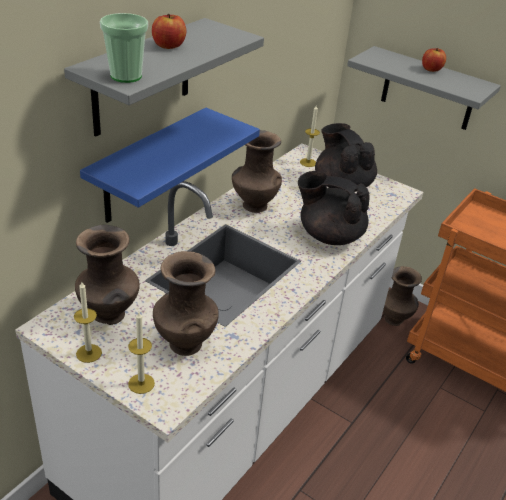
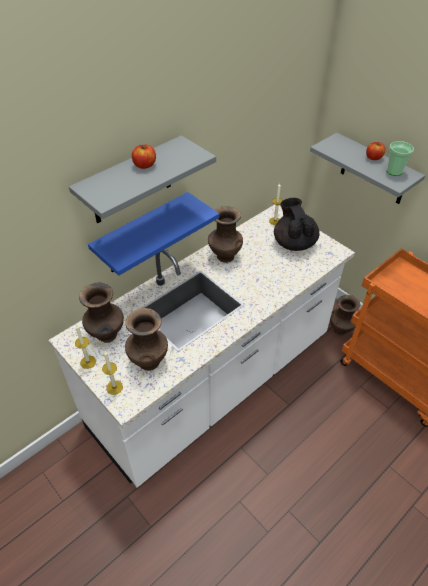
camera: 15 degrees right, 10 degrees up
cup [100,13,148,83] -> cup moved to [387,141,414,176]
black teapot [298,171,370,245] -> none

